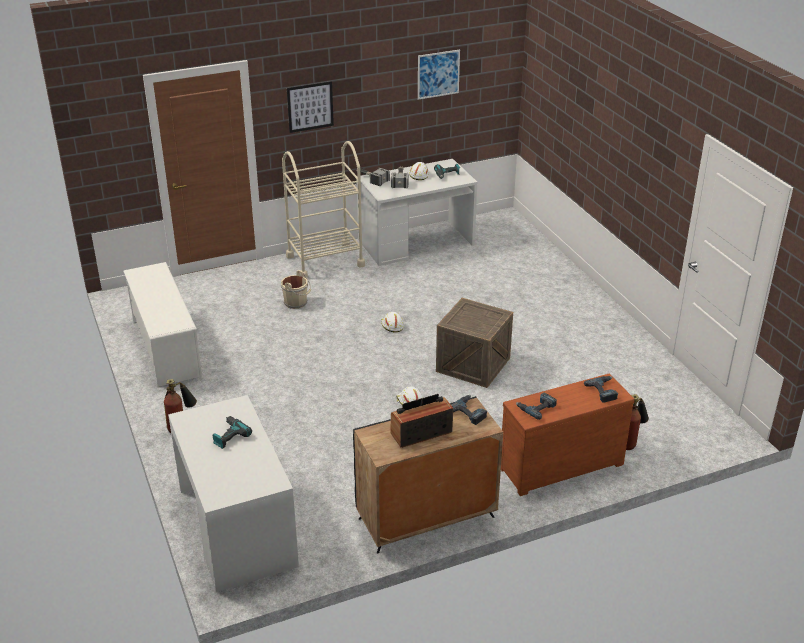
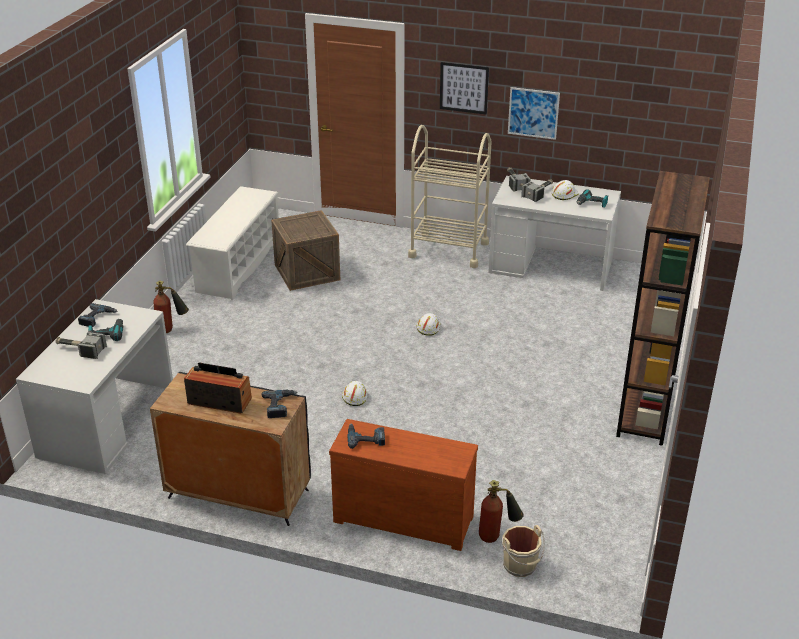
camera: 40 degrees right, 0 degrees up
beige bucket [281,270,311,309] -> beige bucket moved to [502,525,545,577]
picture [418,49,460,100] -> picture moved to [508,87,560,140]
crate [436,298,513,388] -> crate moved to [271,210,340,291]
power drill [584,376,618,403] -> power drill moved to [78,303,118,327]
none -> hammer [56,332,107,359]
none -> brown bookcase [616,171,710,446]

